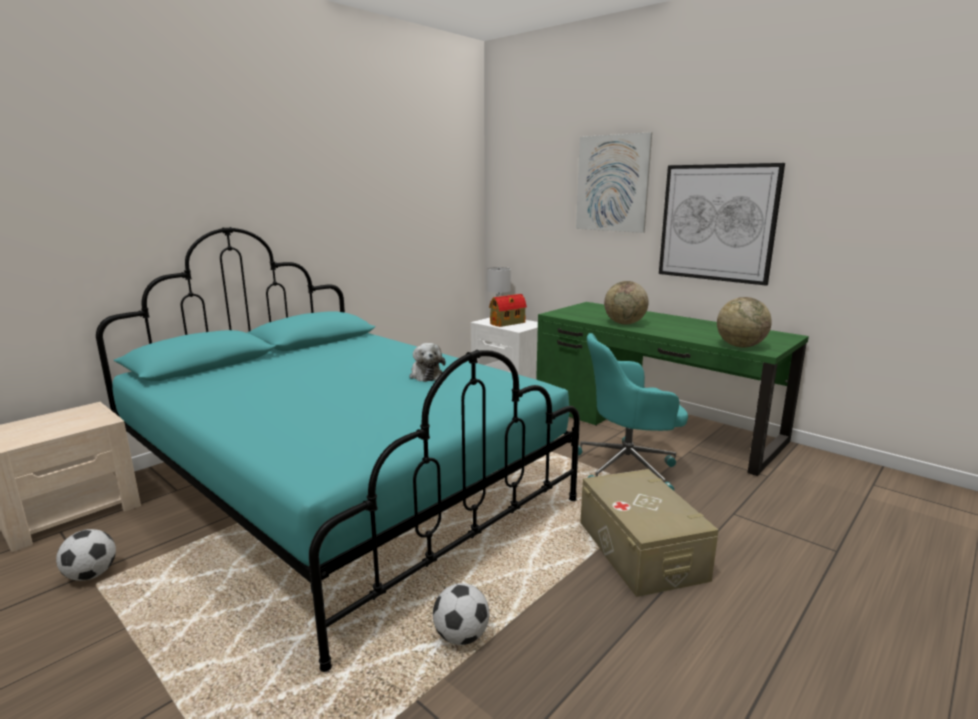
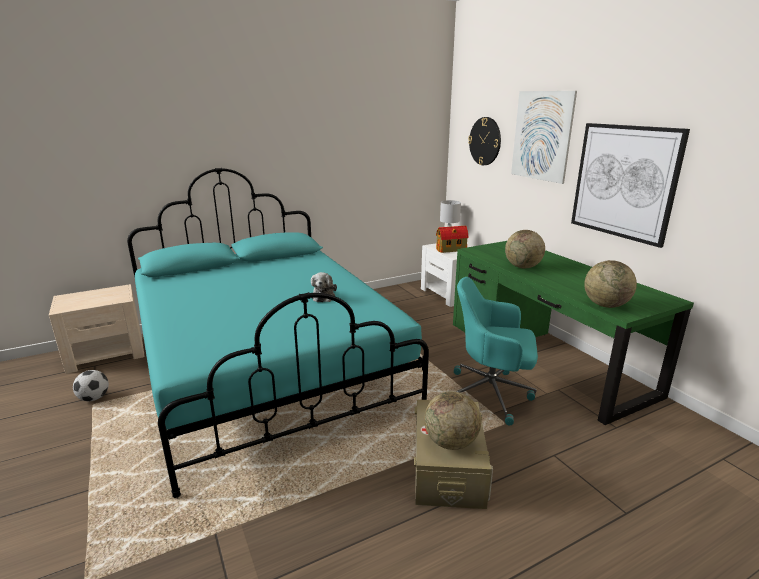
camera: 20 degrees right, 5 degrees up
football [433,583,489,645] -> none
none -> globe [424,391,481,450]
none -> wall clock [468,117,501,165]

